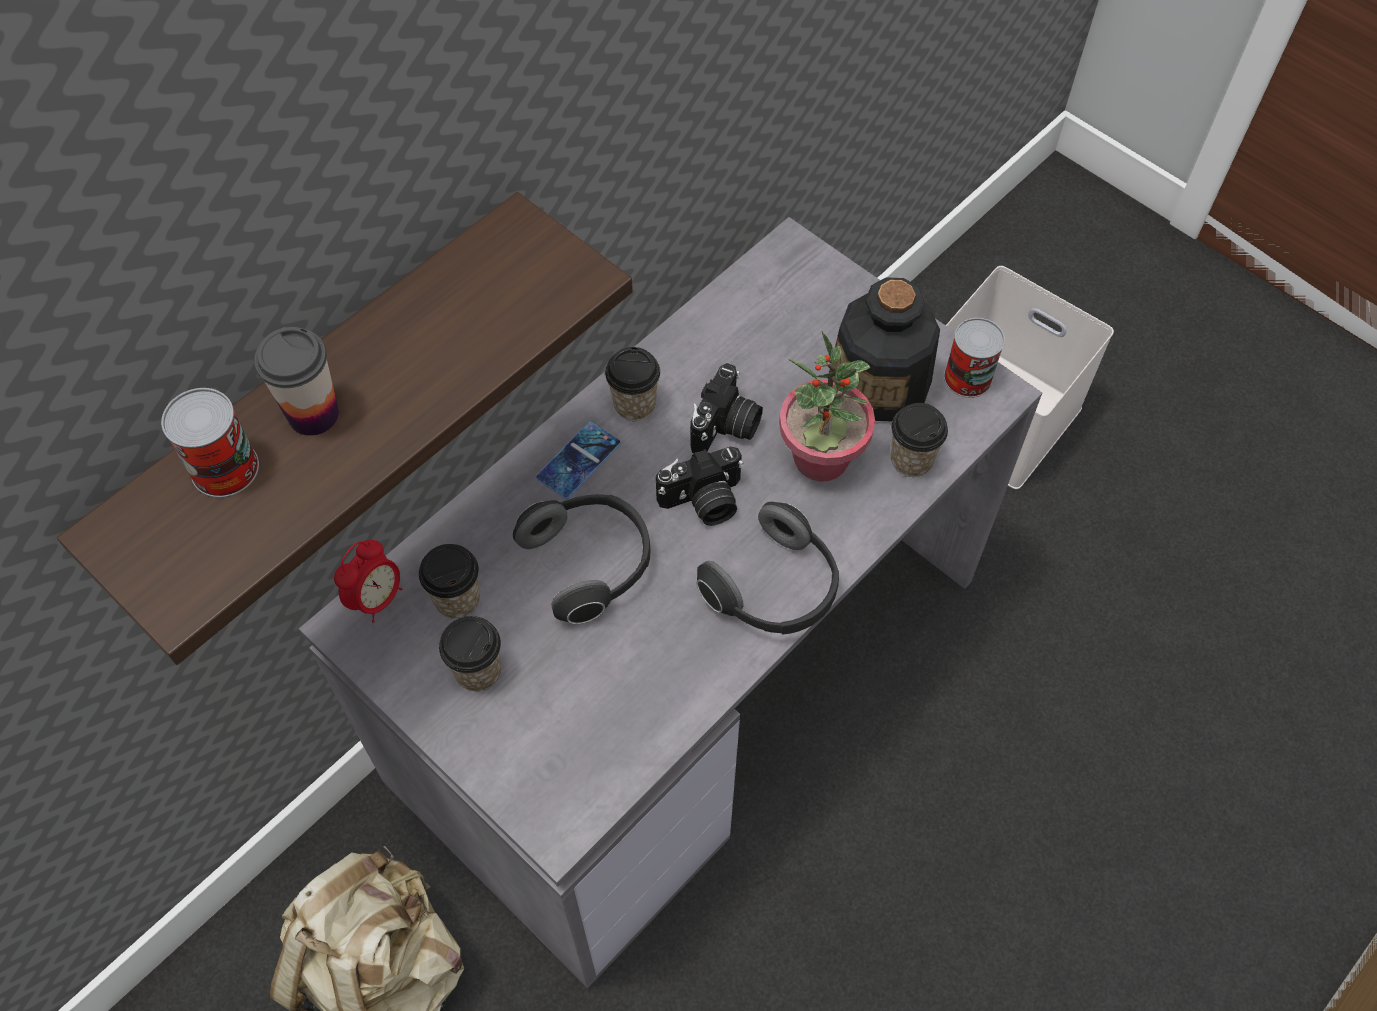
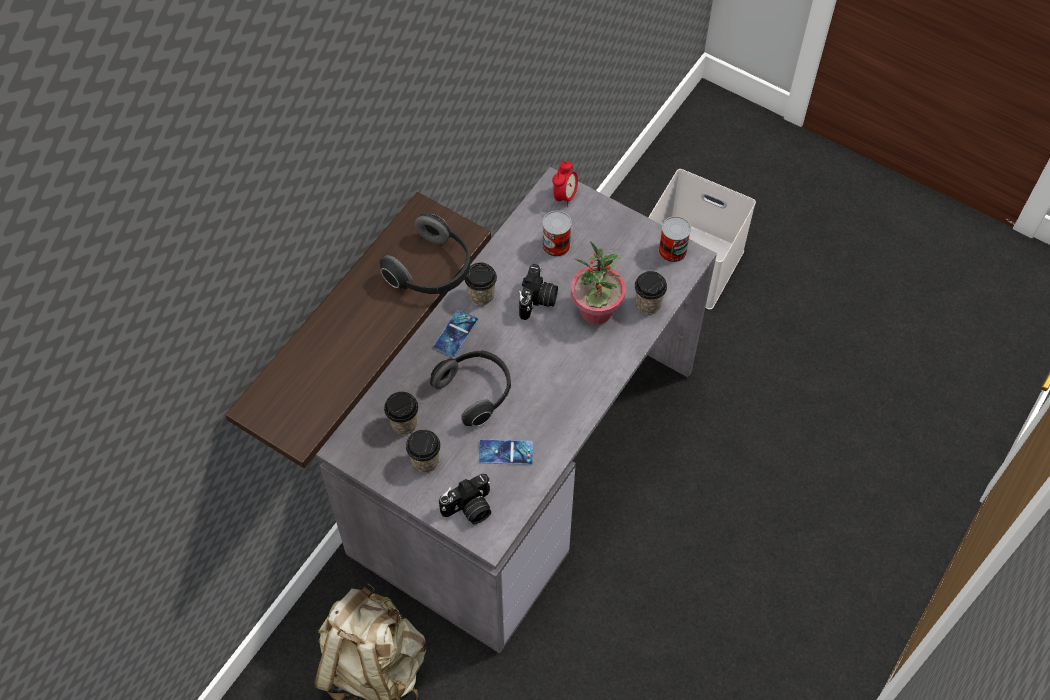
camera: 10 degrees left, 0 degrees up
can [161,388,259,498] -> can moved to [542,211,572,257]
cup [254,327,339,436] -> none
alarm clock [334,540,402,623] -> alarm clock moved to [552,161,578,207]
camera [656,447,744,526] -> camera moved to [439,474,491,524]
headphones [697,502,839,635] -> headphones moved to [380,214,471,294]
bottle [833,277,940,421] -> none
none -> phone [479,439,533,465]

